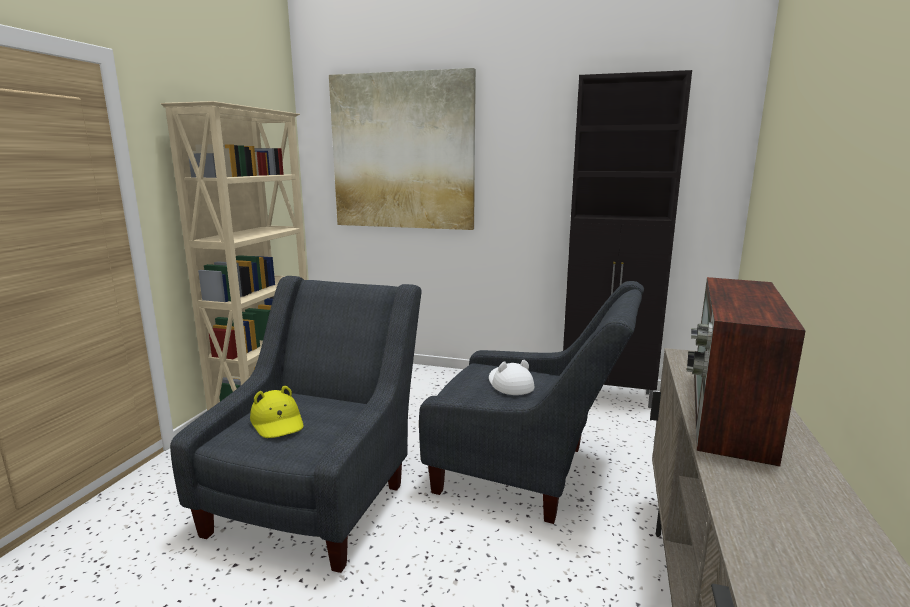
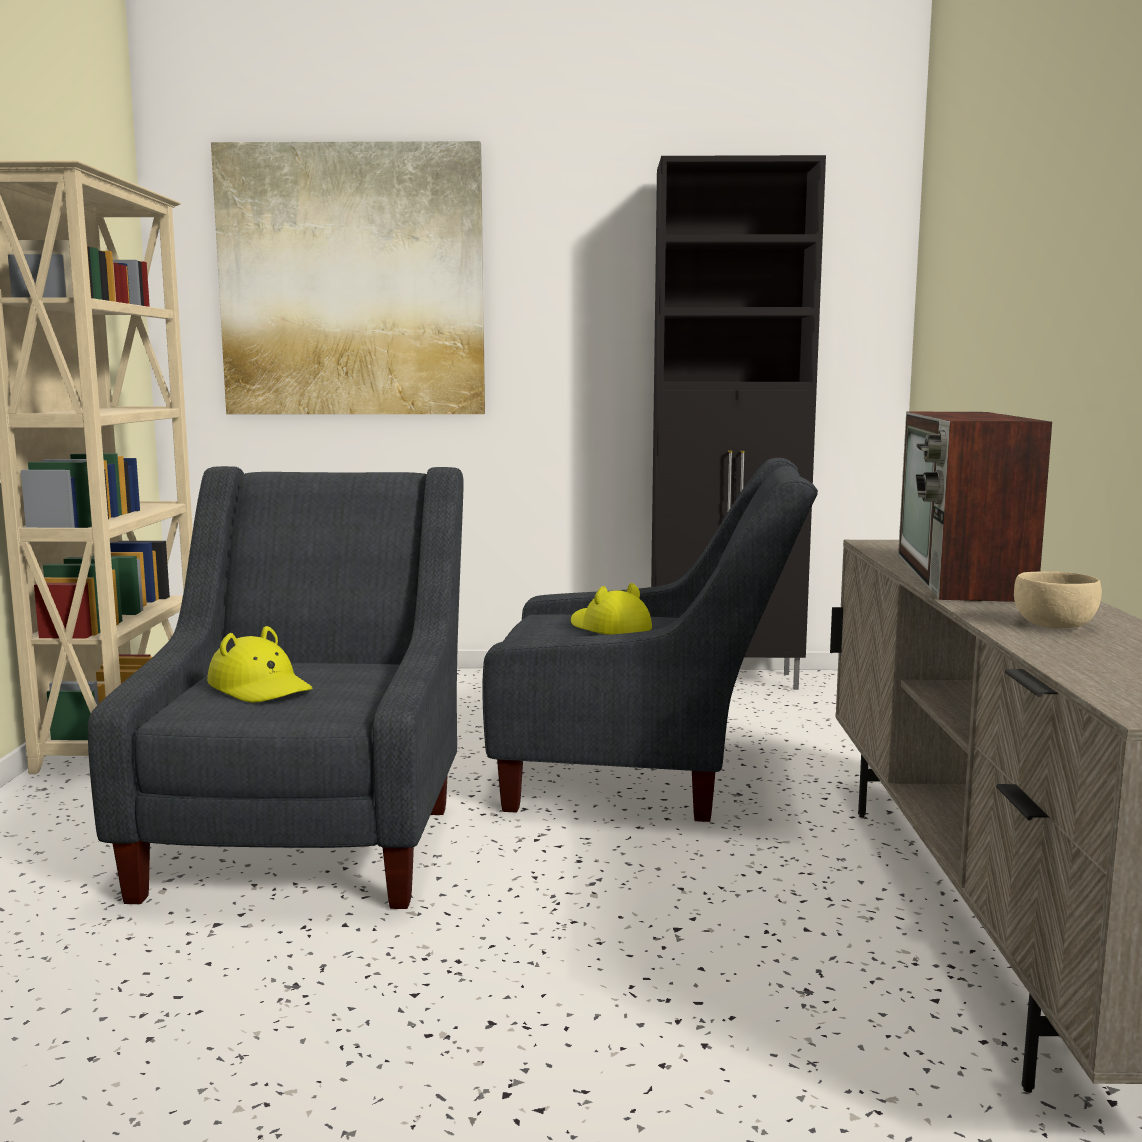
camera: 15 degrees left, 5 degrees down
white hat [489,360,534,395] -> yellow hat [571,583,652,635]
none -> beige bowl [1014,571,1102,628]

